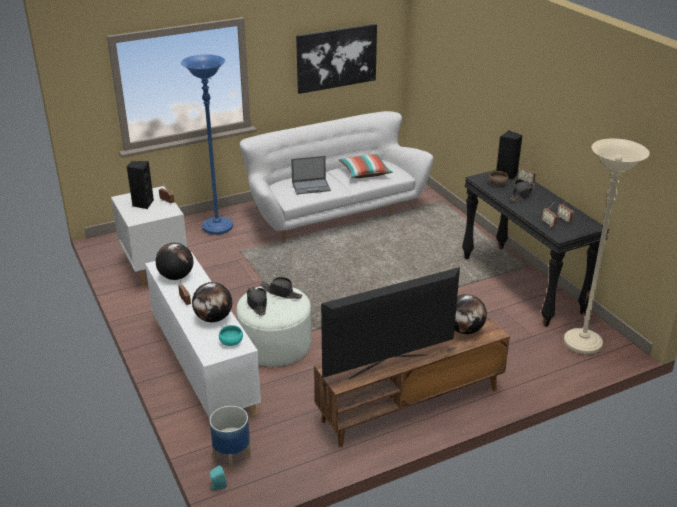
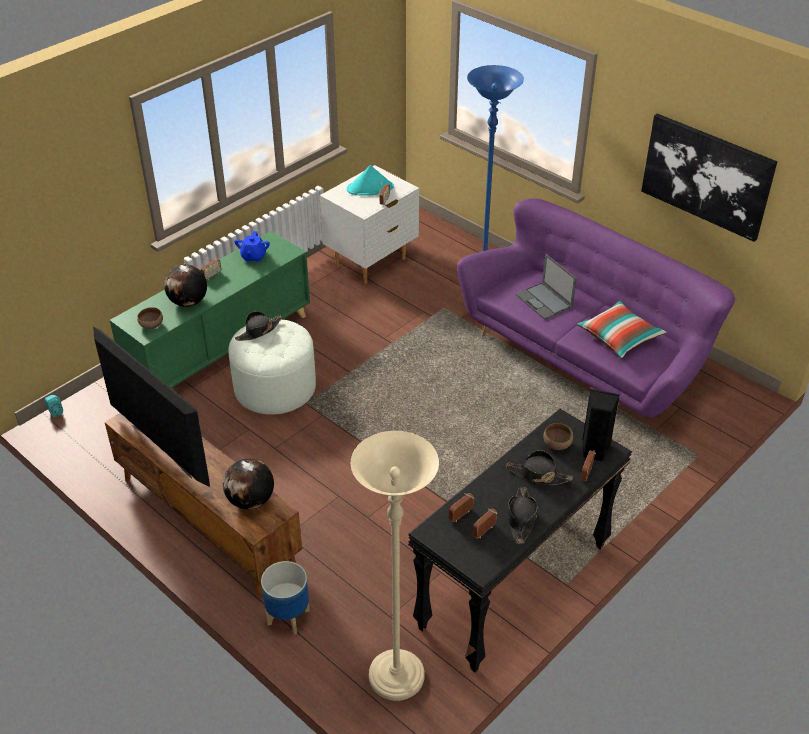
camera: 70 degrees right, 10 degrees up
black speaker [127,161,154,209] -> turquoise hat [347,165,394,196]
white cabinet [145,252,261,419] -> green cabinet [110,231,310,388]
globe [156,243,193,280] -> blue teapot [234,231,270,262]
planter [209,406,251,471] -> planter moved to [261,561,310,635]
turquoise bowl [219,325,243,346] -> brown bowl [137,307,163,329]
white sofa [239,111,433,243] -> purple sofa [457,198,735,418]
black hat [260,277,303,299] -> black hat moved to [508,487,537,544]

